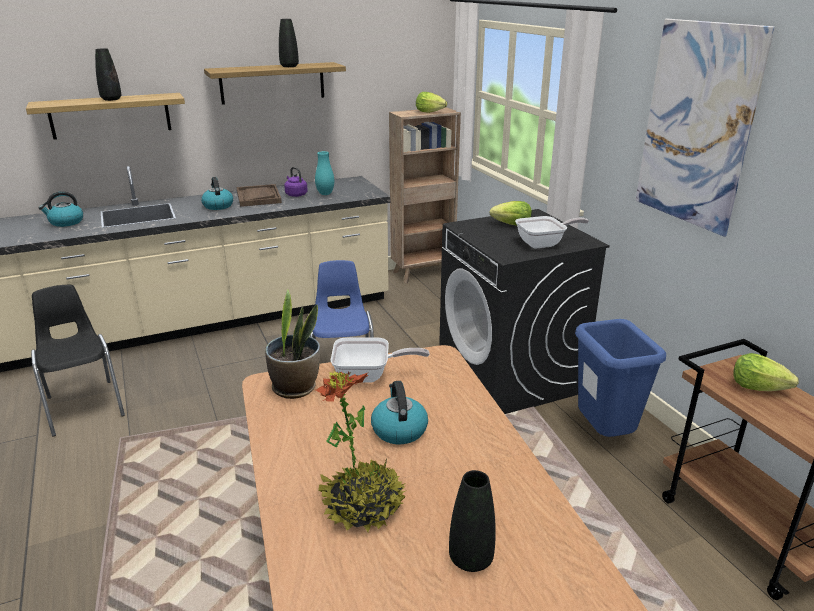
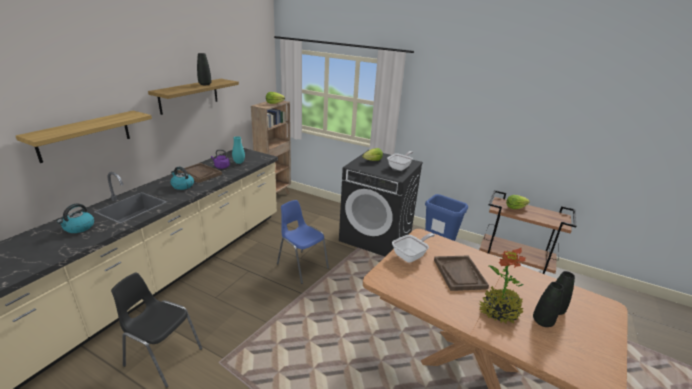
camera: 40 degrees left, 0 degrees up
black vase [95,48,122,101] -> black vase moved to [533,282,563,327]
potted plant [265,289,320,399] -> none
kettle [371,381,428,444] -> brown tray [434,255,489,291]
picture [636,19,775,237] -> none

